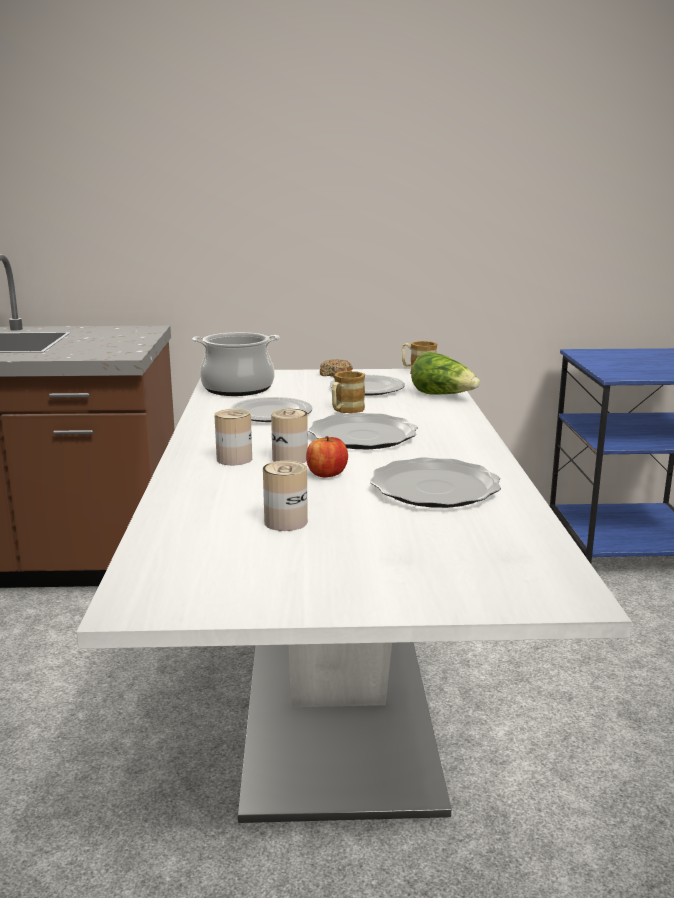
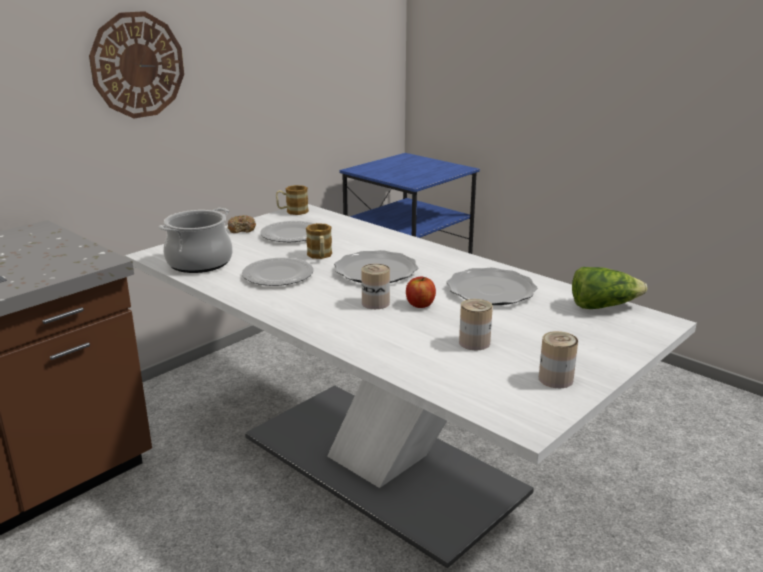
camera: 45 degrees left, 5 degrees up
can [214,409,252,465] -> can moved to [539,331,578,388]
lettuce [411,352,480,395] -> lettuce moved to [572,267,647,309]
none -> wall clock [89,11,184,118]

